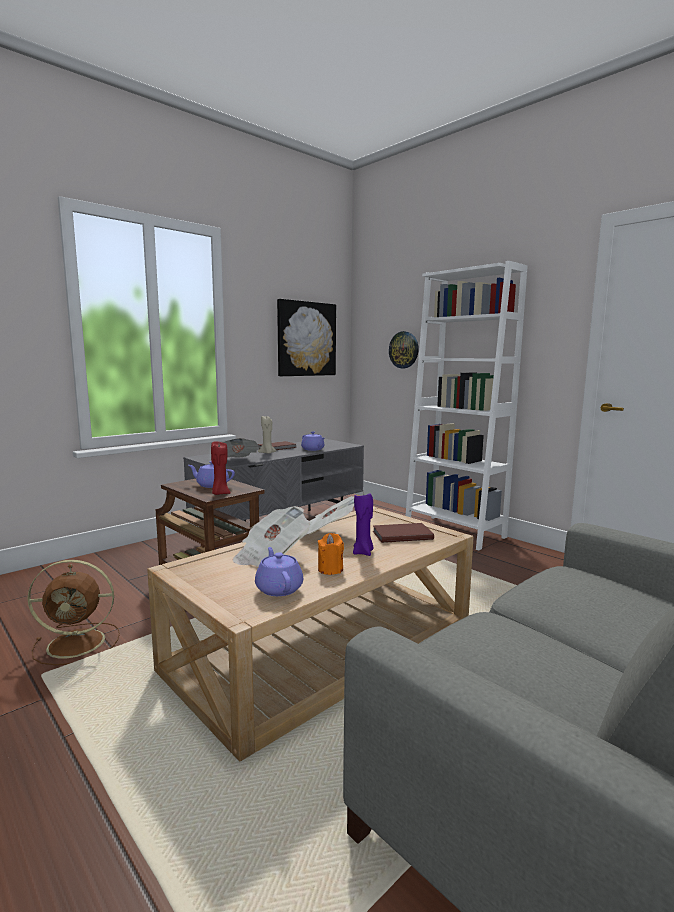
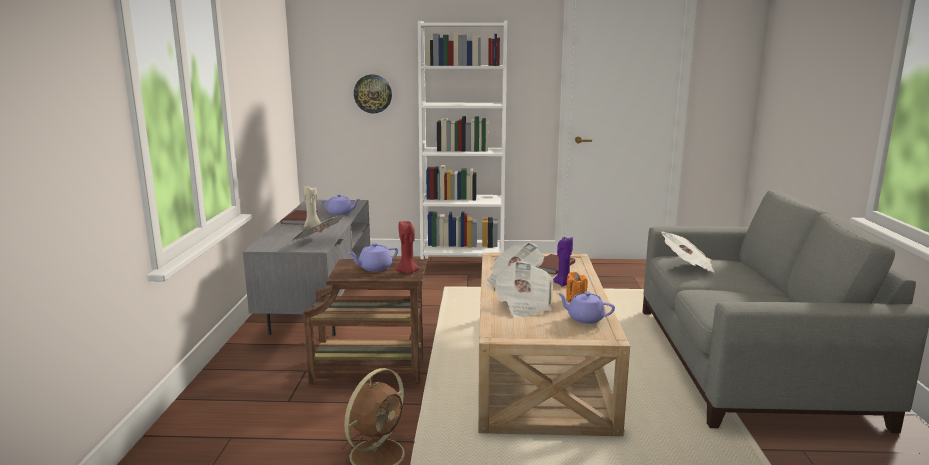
camera: 45 degrees left, 5 degrees up
picture [277,299,336,376] -> none
none -> newspaper [661,232,714,272]

